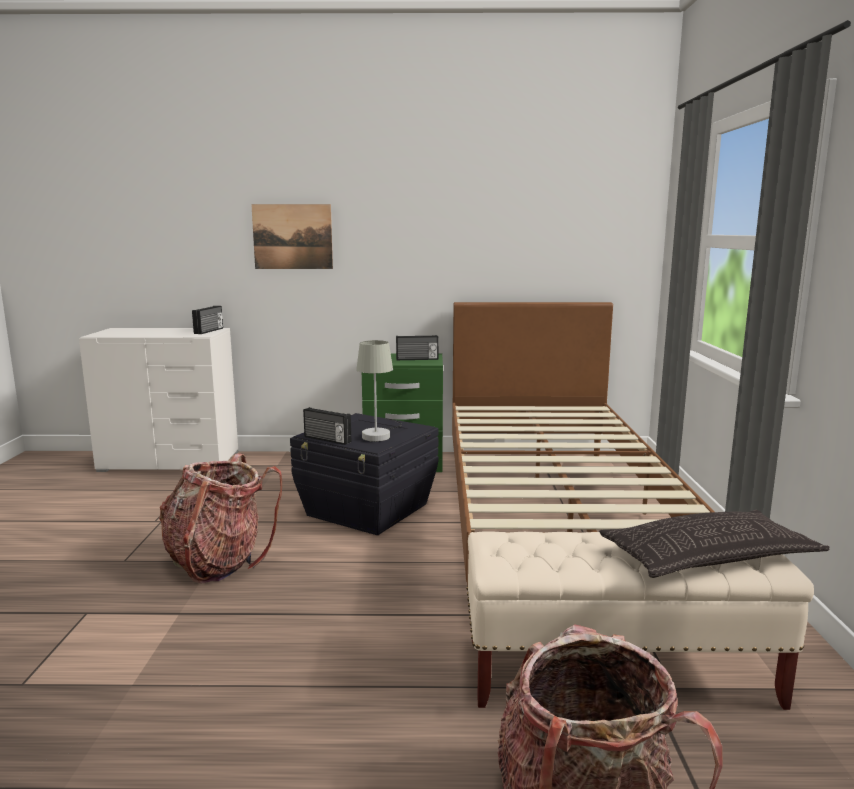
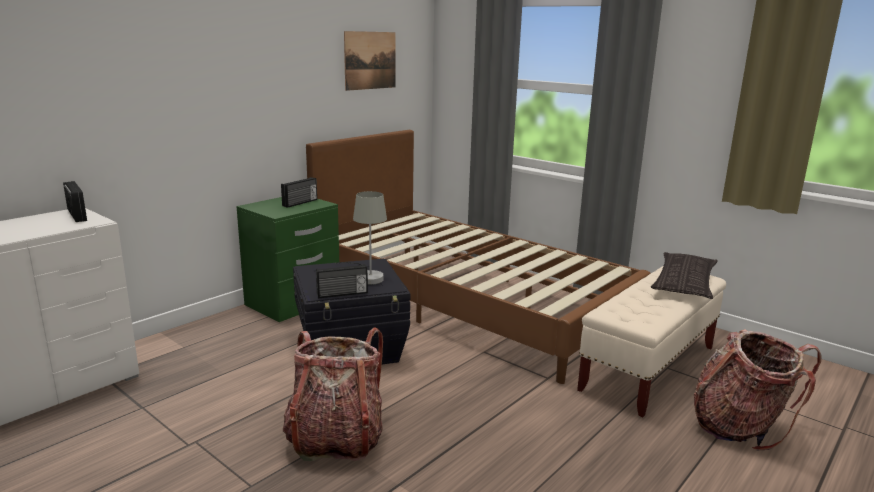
camera: 50 degrees left, 5 degrees up
picture [251,204,333,269] -> picture moved to [344,31,396,91]

